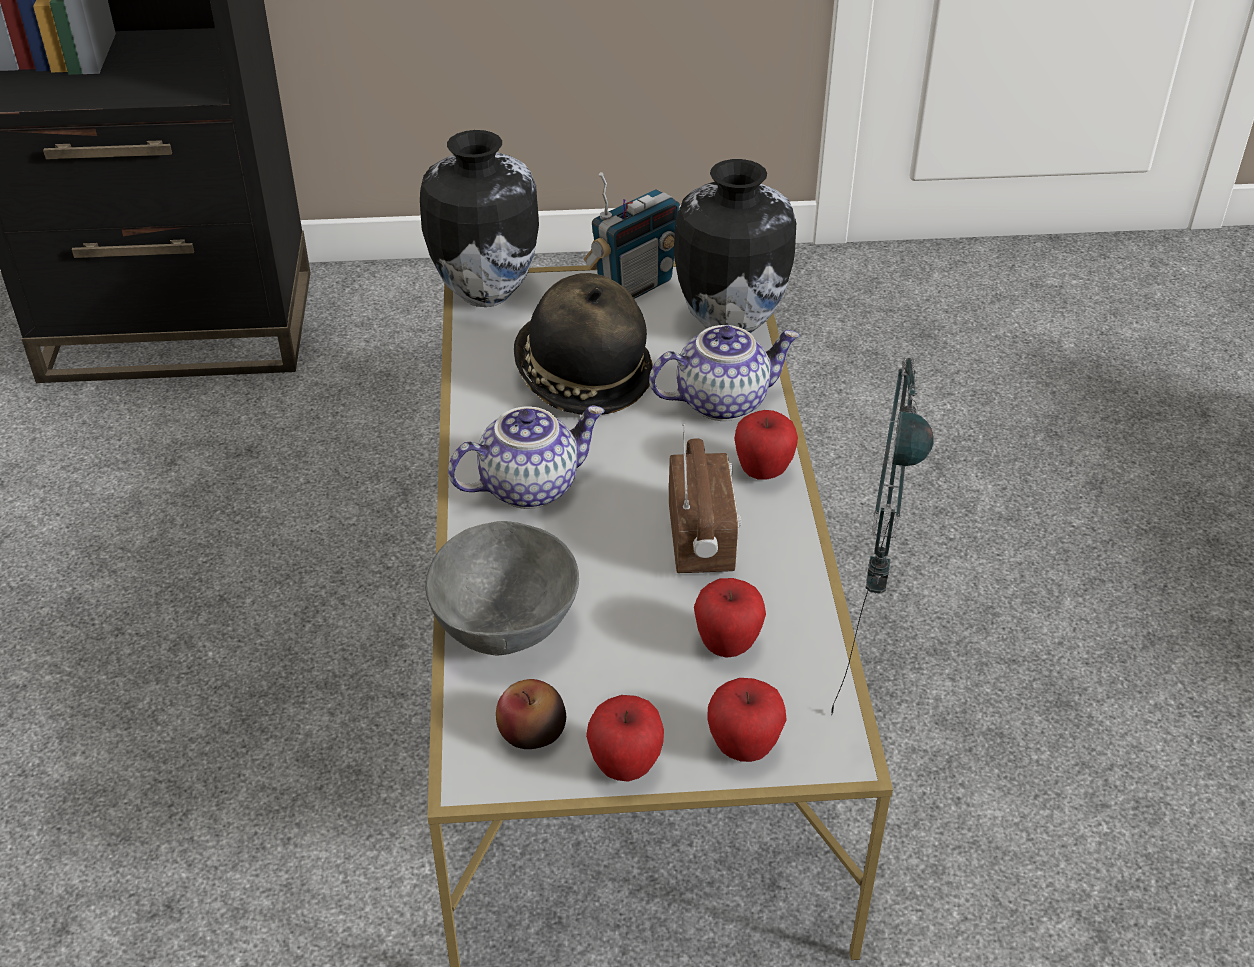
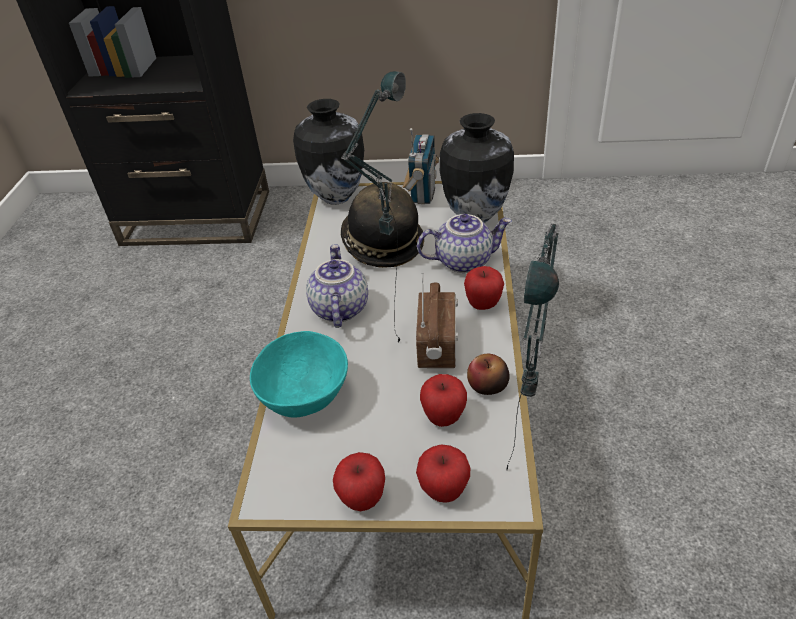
camera: 10 degrees right, 0 degrees up
grey bowl [425,521,579,656] -> turquoise bowl [250,331,348,418]
teapot [448,406,605,509] -> teapot turned 75 degrees counterclockwise [306,244,368,328]
apple [496,679,566,749] -> apple moved to [467,354,510,395]
radio [584,172,680,299] -> radio turned 45 degrees counterclockwise [403,128,439,204]
none -> table lamp [341,71,406,344]

